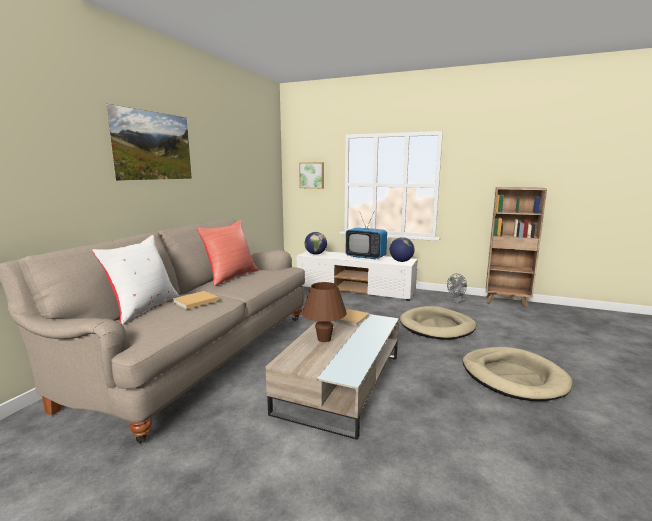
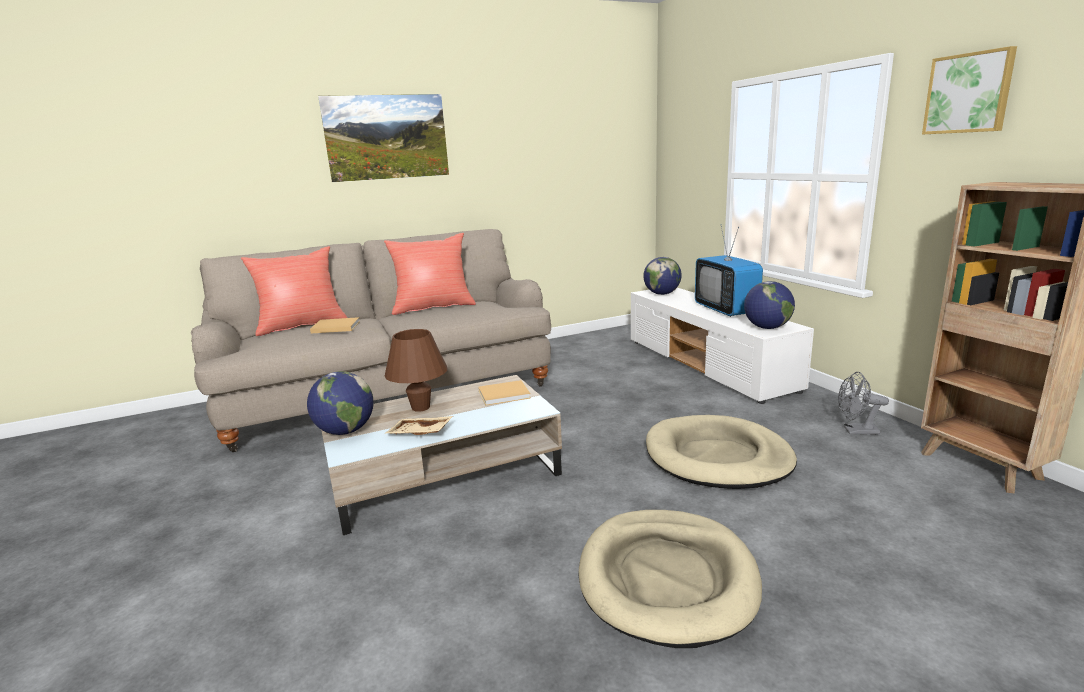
camera: 45 degrees right, 5 degrees up
white pillow [92,235,180,325] -> red pillow [241,246,348,336]
picture [299,162,324,189] -> picture moved to [922,46,1017,135]
none -> globe [307,371,374,435]
none -> beige tray [385,416,453,435]

